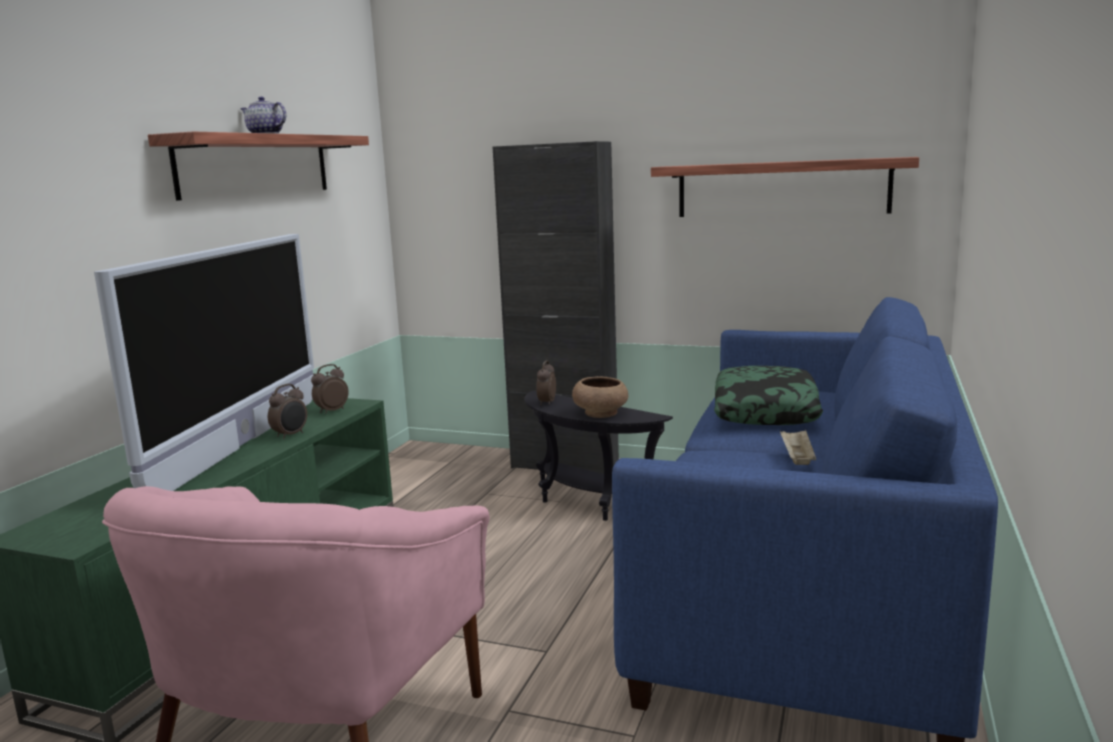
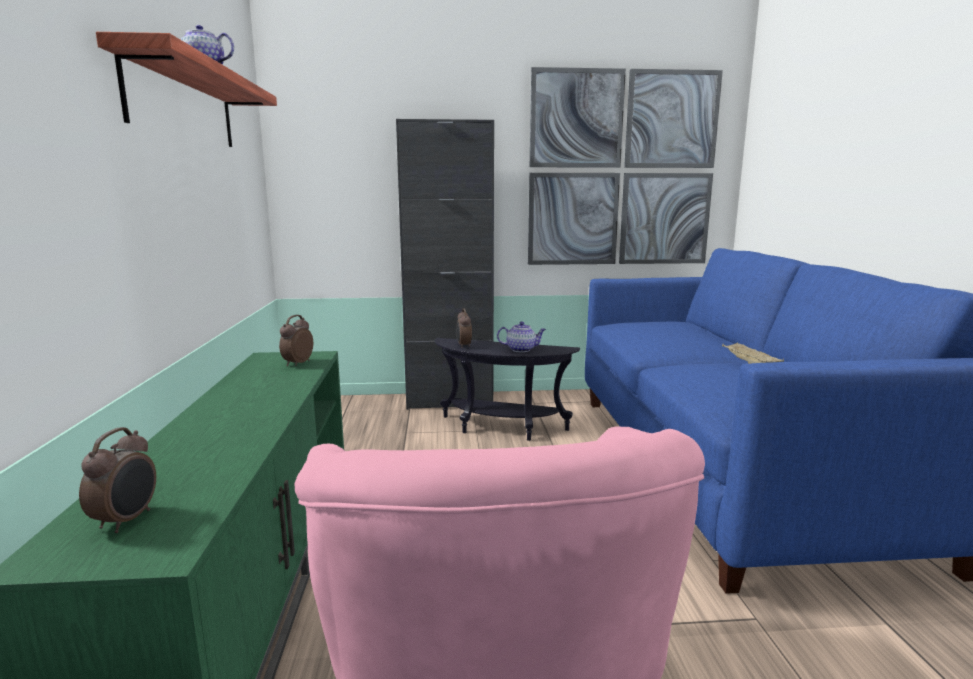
camera: 25 degrees left, 0 degrees up
television [94,234,314,491] -> none
alarm clock [268,384,307,439] -> alarm clock moved to [79,427,156,533]
brown bowl [572,376,628,418] -> teapot [497,321,546,352]
shelf [651,157,919,217] -> picture [528,67,723,265]
pillow [714,366,823,425] -> none

